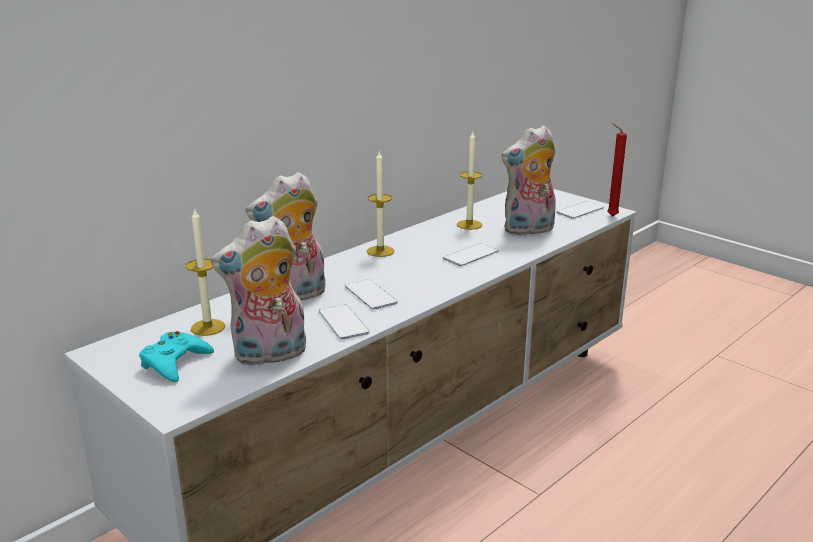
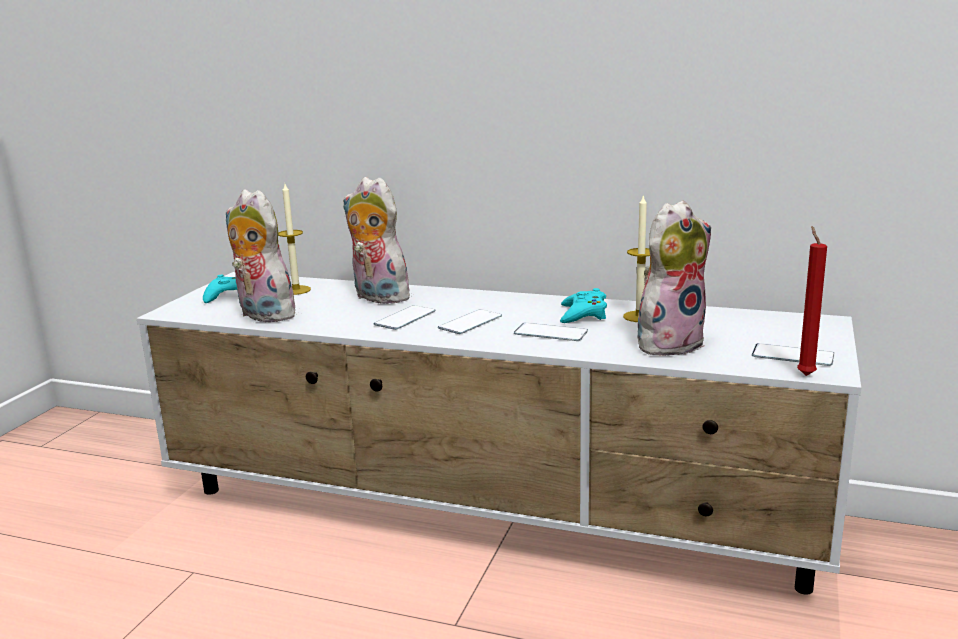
camera: 65 degrees right, 5 degrees down
phone [319,304,370,340] -> phone moved to [438,309,502,334]
candle [367,151,395,257] -> none
plush toy [501,125,556,236] -> plush toy turned 105 degrees clockwise [637,201,711,356]
none -> turquoise game controller [560,288,607,323]

